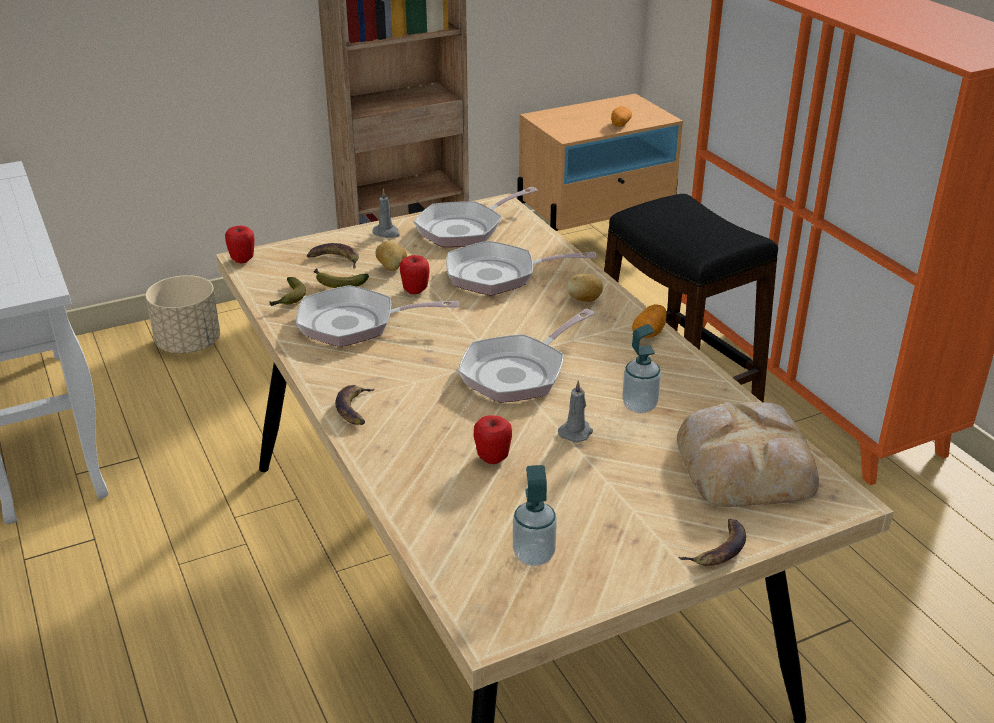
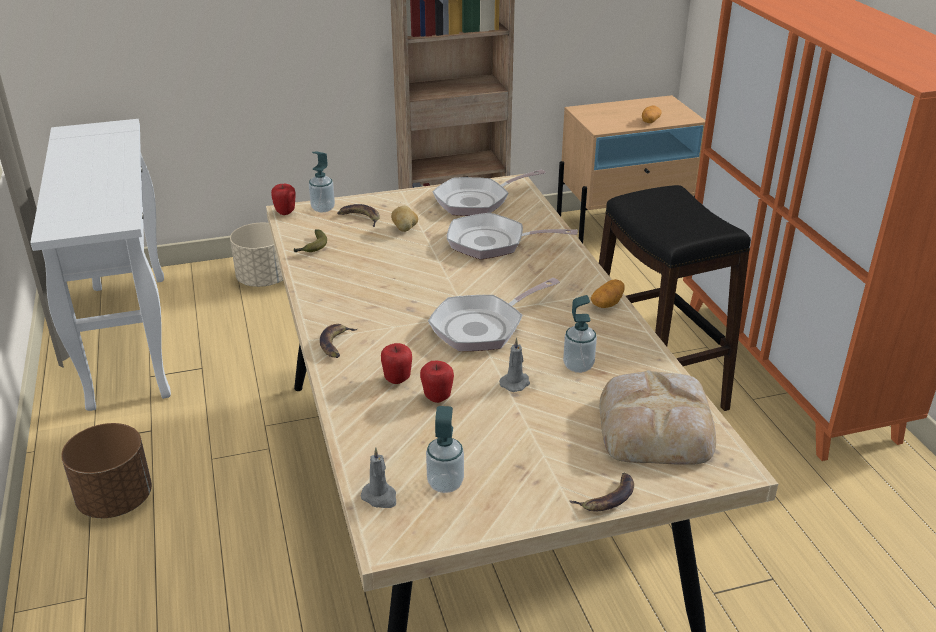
camera: 10 degrees right, 0 degrees up
frying pan [296,285,459,347] -> none
banana [314,268,369,288] -> none
grey candle [372,189,400,238] -> grey candle moved to [361,447,396,508]
apple [400,255,430,294] -> apple moved to [381,343,412,384]
potato [567,274,603,302] -> none
none -> brown planter [61,423,152,518]
none -> soap dispenser [309,151,335,212]

